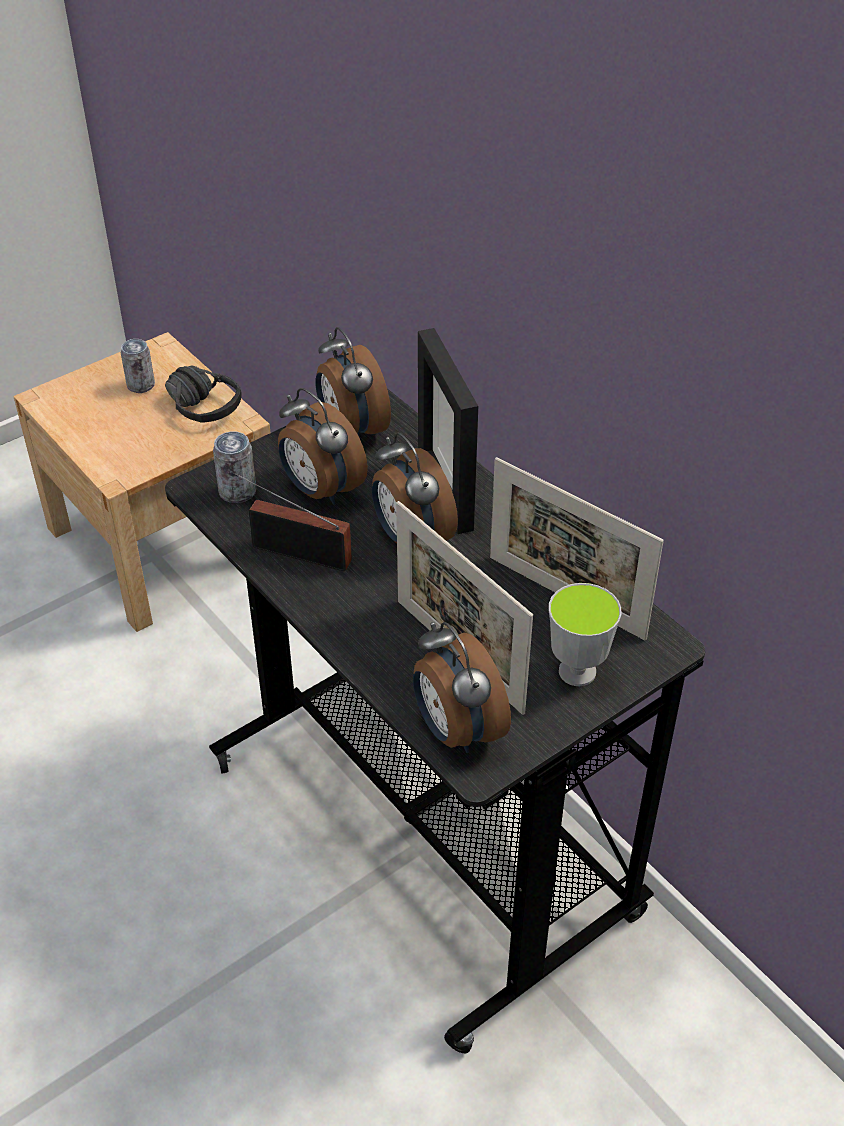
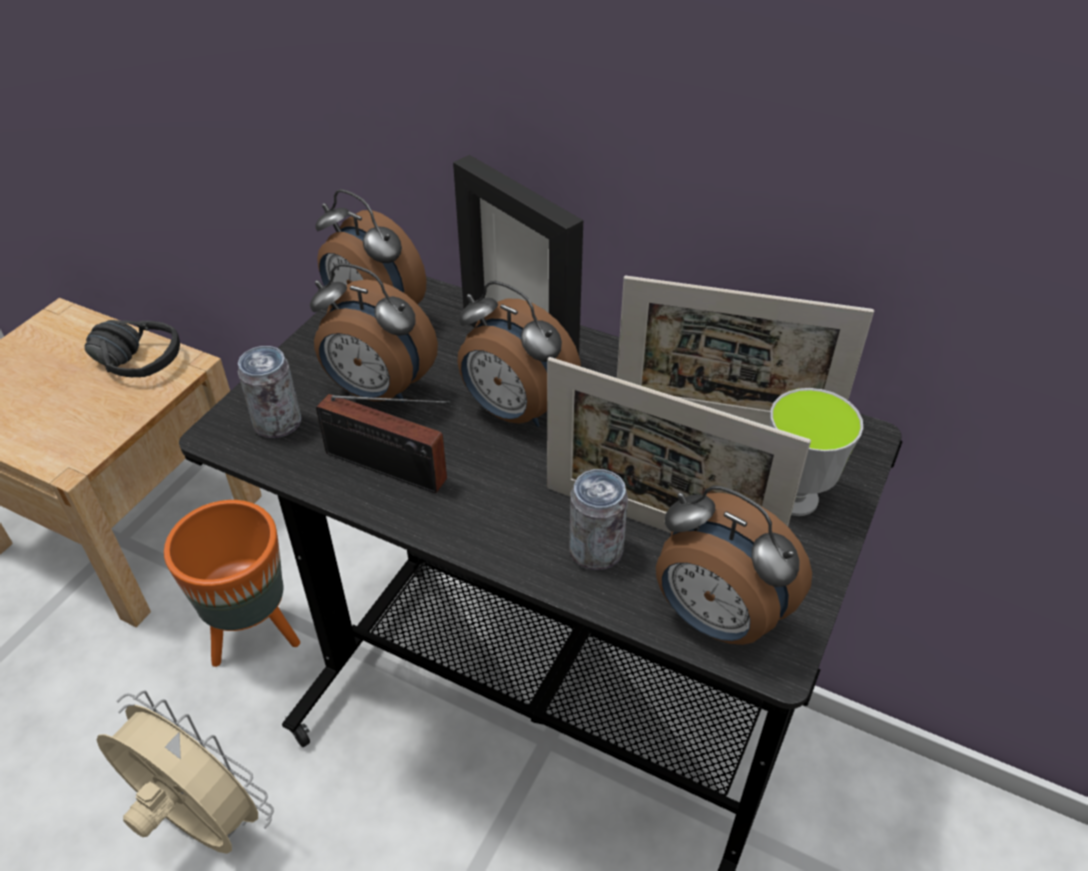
camera: 25 degrees left, 0 degrees up
can [121,339,155,393] -> can moved to [569,469,628,570]
radio [235,474,352,571] -> radio turned 150 degrees counterclockwise [316,394,451,493]
none -> beige fan [97,691,274,854]
none -> orange planter [164,500,300,667]

